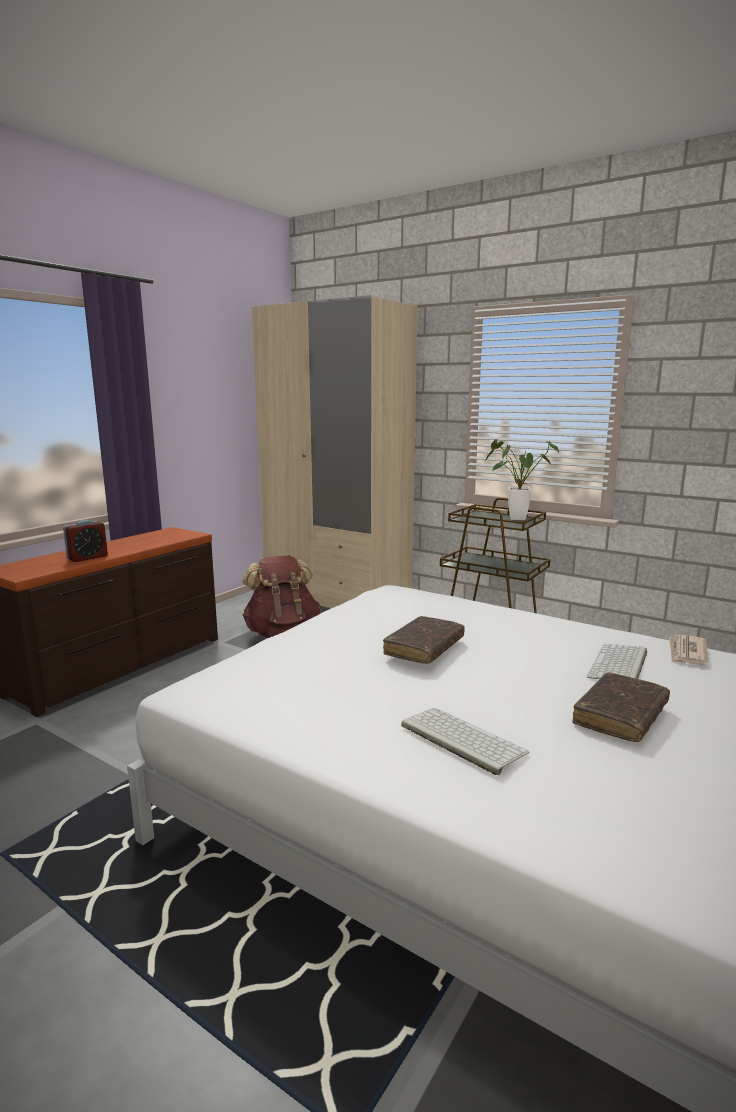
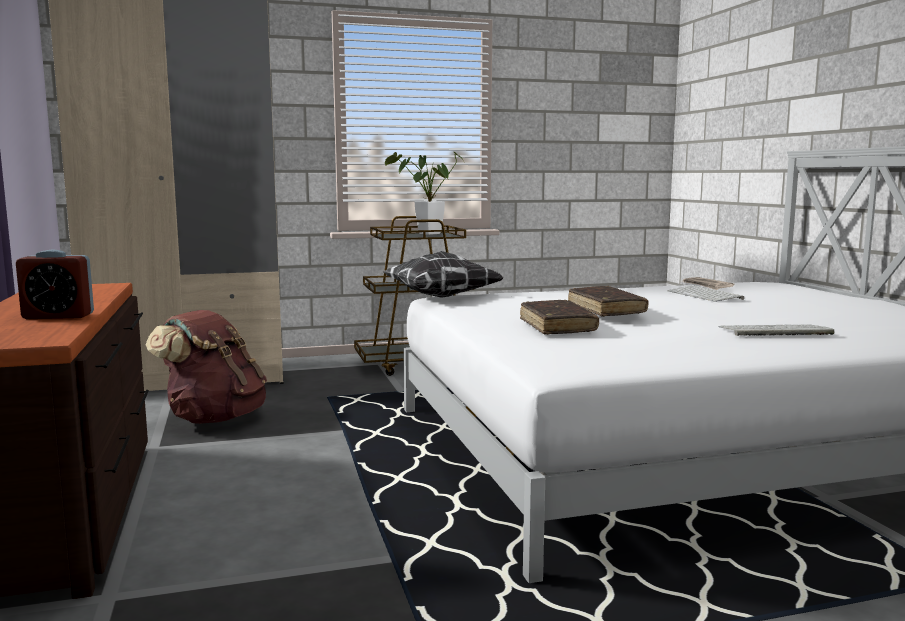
camera: 50 degrees left, 5 degrees down
alarm clock [63,520,108,562] -> alarm clock turned 90 degrees clockwise [16,249,94,319]
brown book [573,672,670,742] -> brown book moved to [520,300,599,335]
none -> pillow [383,251,503,298]

